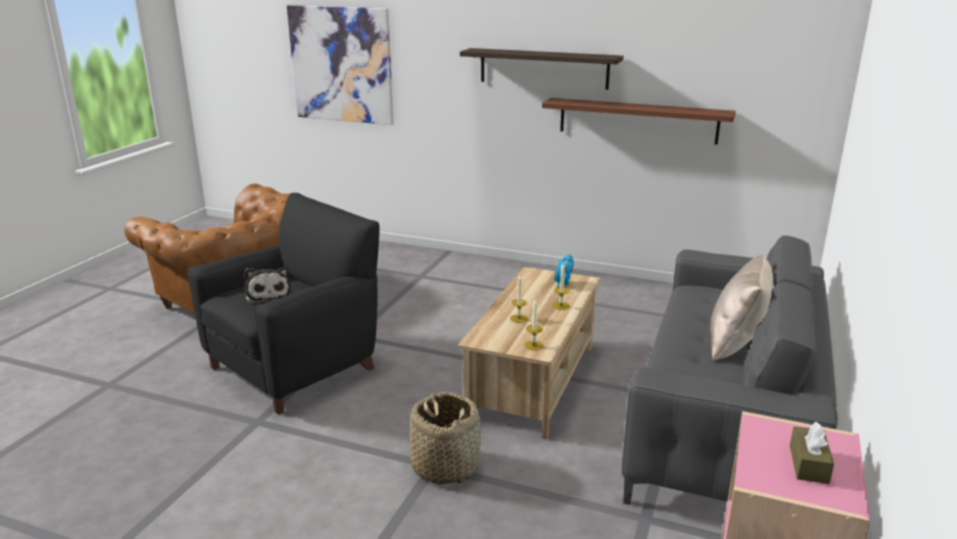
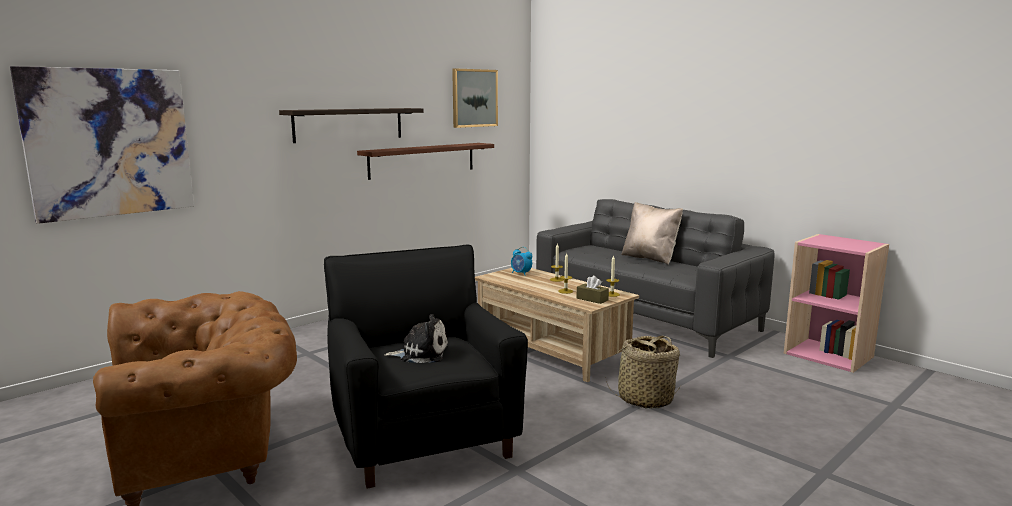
camera: 65 degrees left, 10 degrees down
brown tissue box [790,422,834,484] -> brown tissue box moved to [576,276,609,304]
none -> picture [452,68,498,128]

